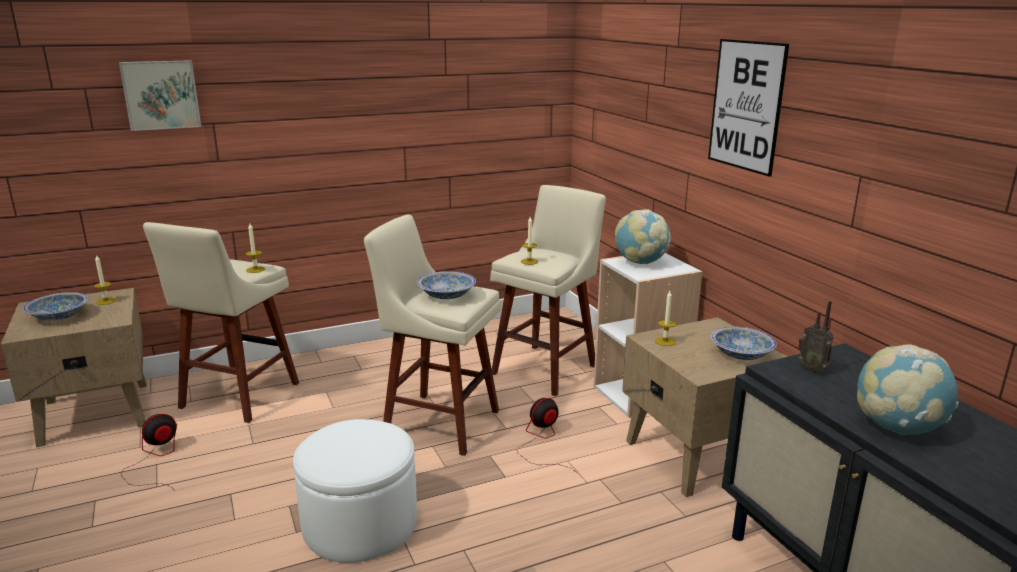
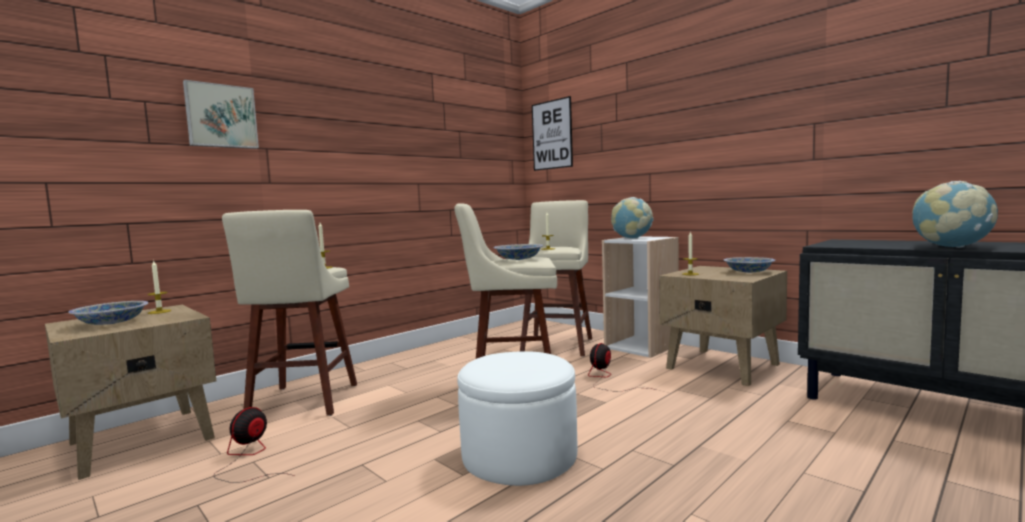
camera: 20 degrees left, 15 degrees down
picture [708,39,789,177] -> picture moved to [532,96,573,171]
radio [798,301,834,373] -> none

